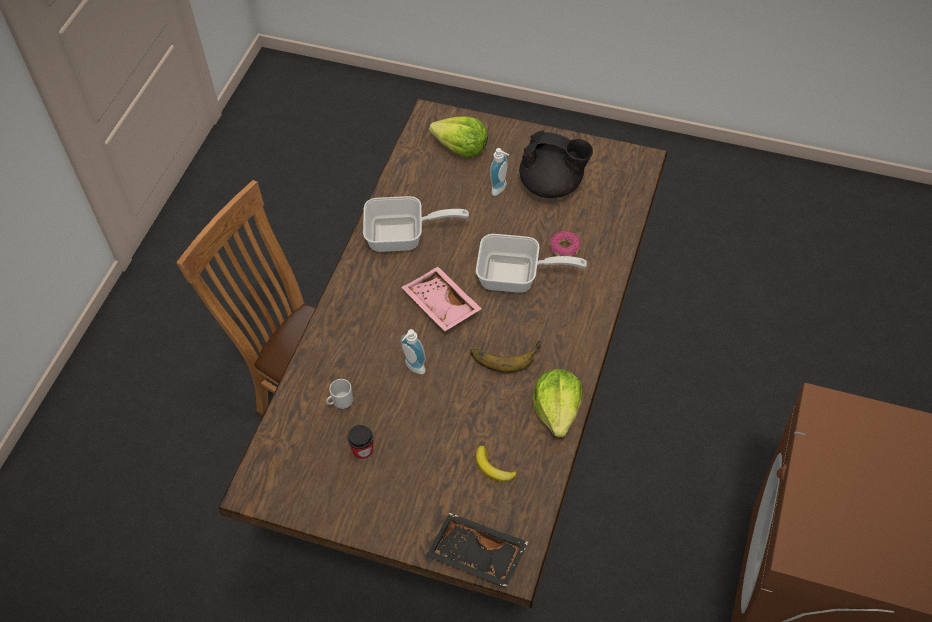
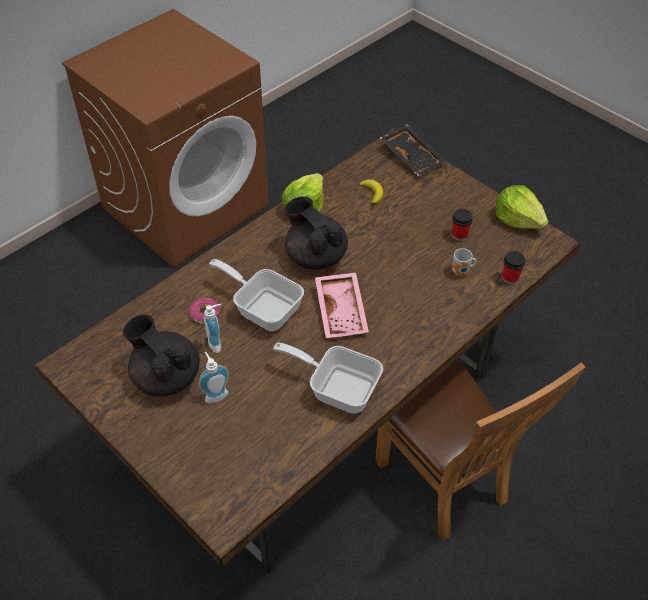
camera: 155 degrees left, 5 degrees down
soap dispenser [401,329,426,374] -> soap dispenser moved to [204,304,221,353]
lettuce [429,116,488,158] -> lettuce moved to [495,185,549,229]
banana [470,340,541,373] -> black teapot [284,196,348,270]
none -> cup [502,251,525,284]

